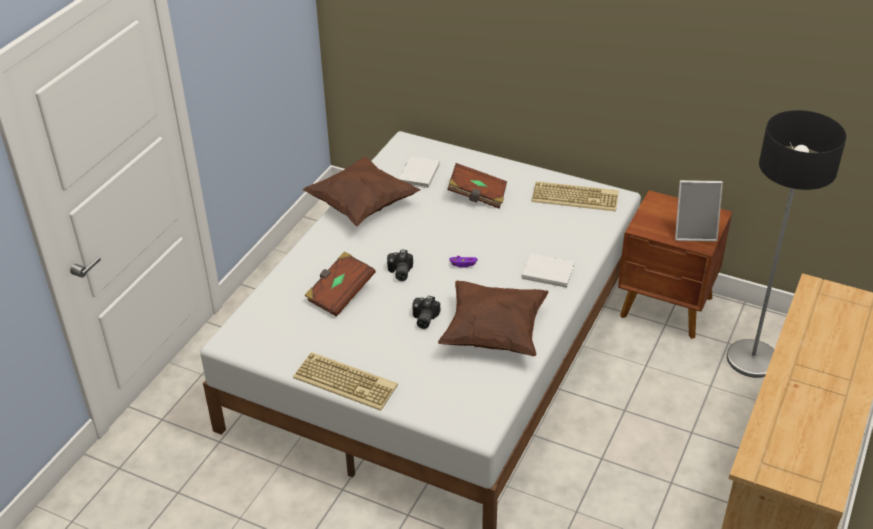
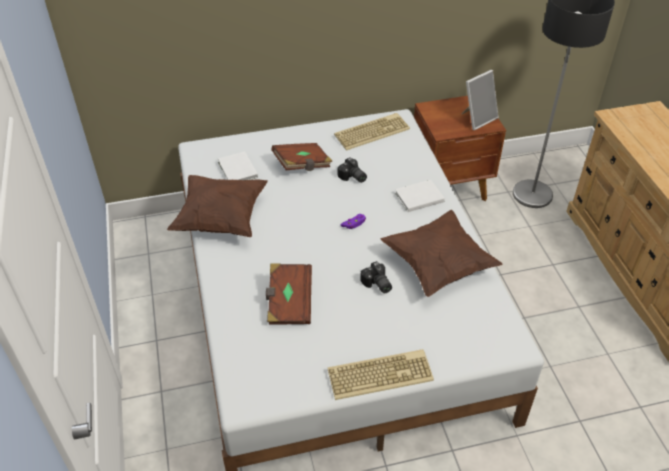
camera: 40 degrees left, 5 degrees up
camera [387,250,413,281] -> camera moved to [338,158,367,183]

